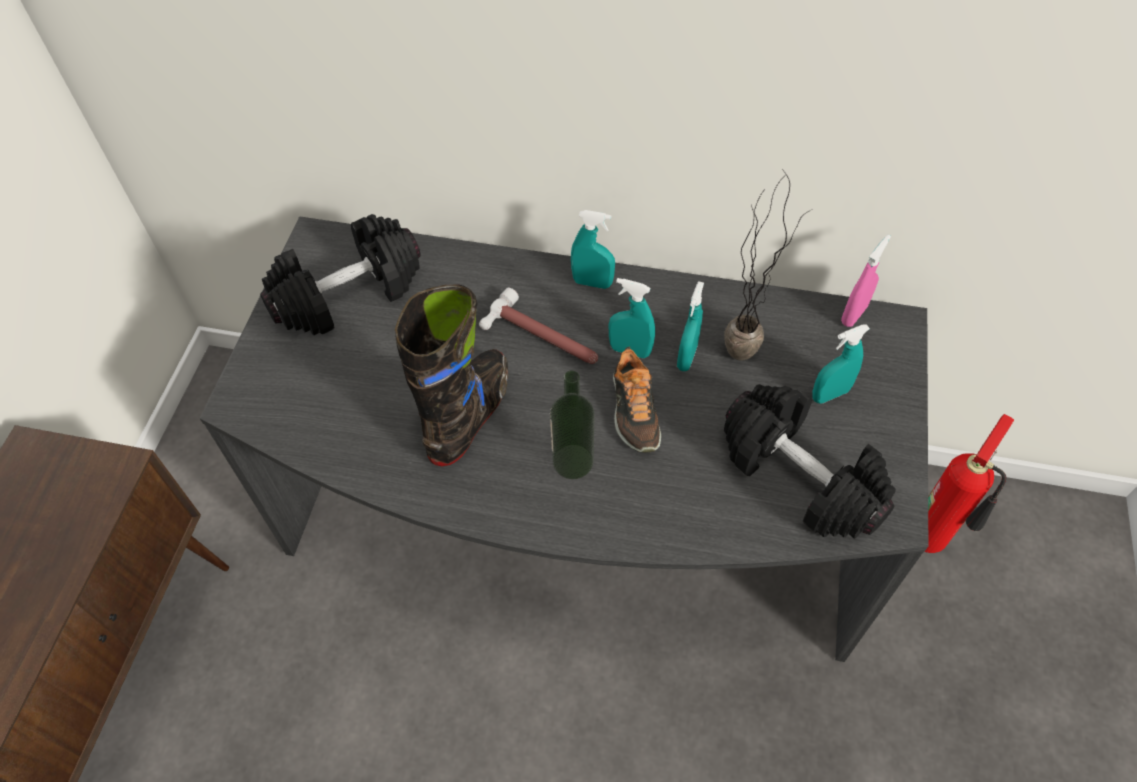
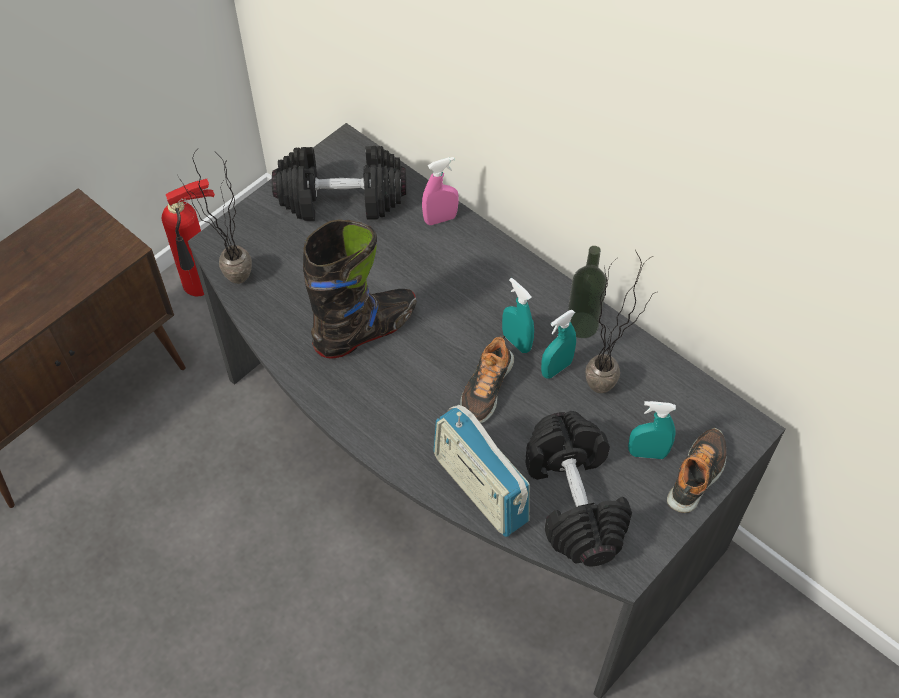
camera: 30 degrees right, 0 degrees up
hammer [479,288,598,364] -> none
bottle [550,371,595,479] -> bottle moved to [568,246,607,338]
turquoise spray bottle [571,210,615,289] -> none
pink spray bottle [841,234,891,327] -> pink spray bottle moved to [422,157,459,225]
fire extinguisher [924,414,1014,553] -> fire extinguisher moved to [162,179,215,296]
none -> potted plant [177,151,252,284]
none -> radio [434,405,530,537]
none -> shoe [667,428,727,513]

